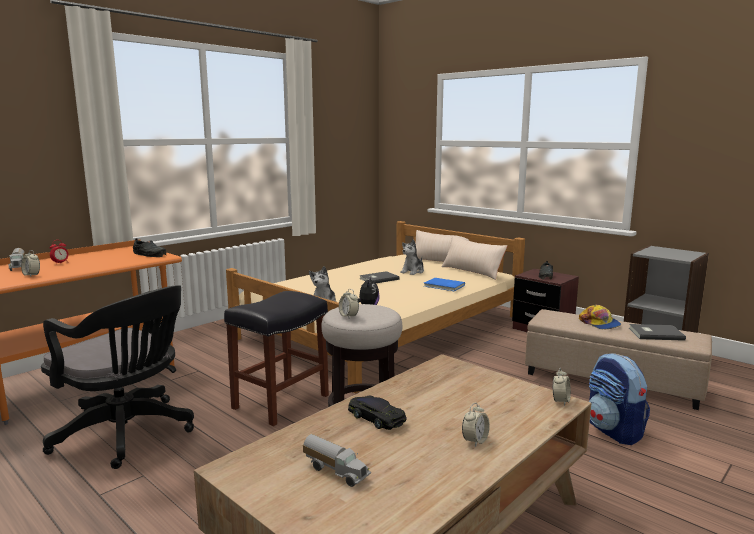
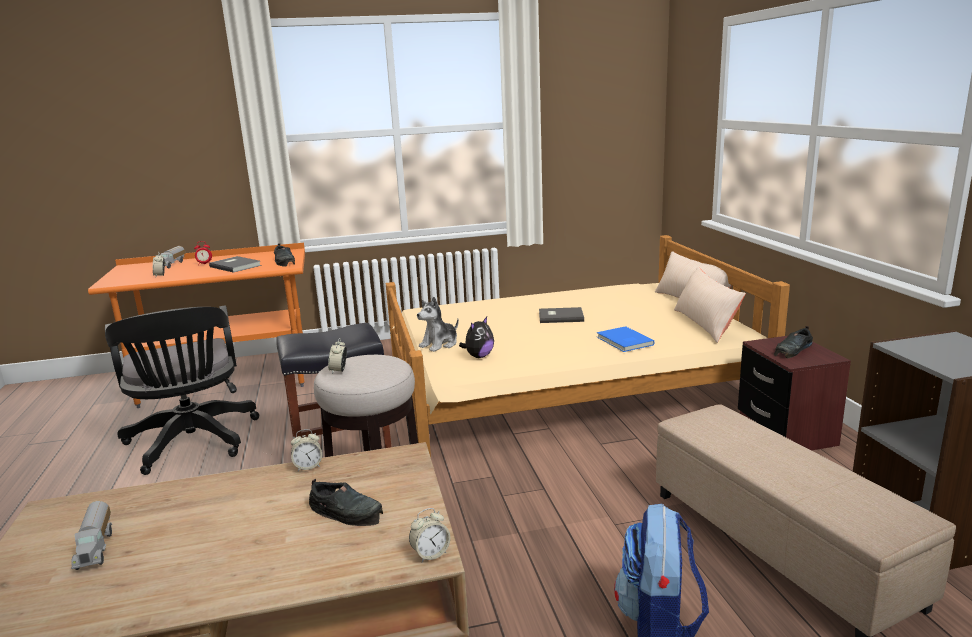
camera: 35 degrees right, 5 degrees up
black toy car [348,395,407,430] -> none
plush toy [400,239,424,275] -> none
alarm clock [462,403,490,447] -> alarm clock moved to [291,429,322,471]
cap [579,305,621,329] -> none
grey book [629,324,686,341] -> grey book moved to [209,256,262,273]
none -> black shoe [309,478,383,526]

